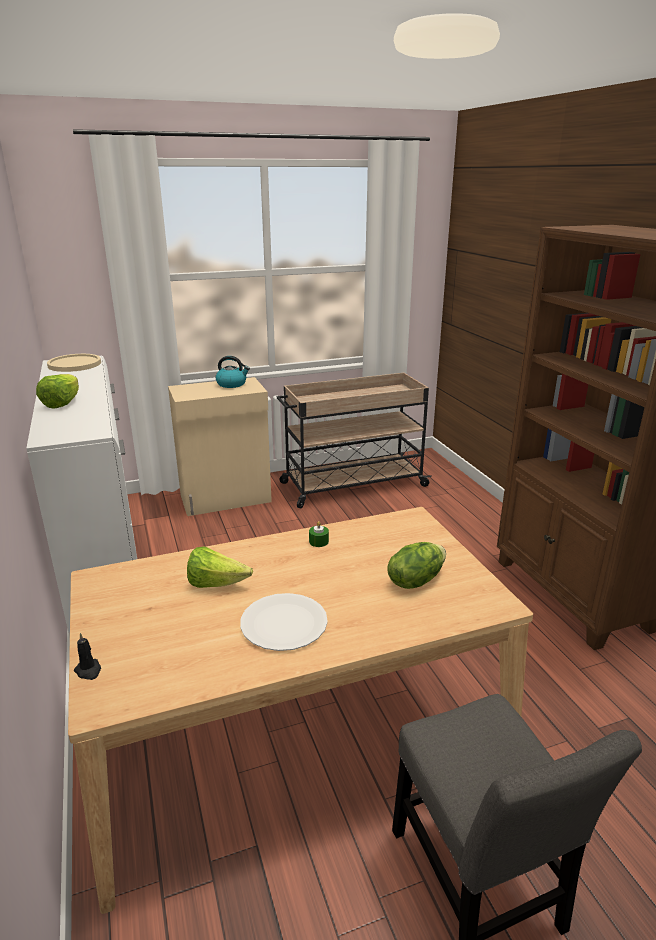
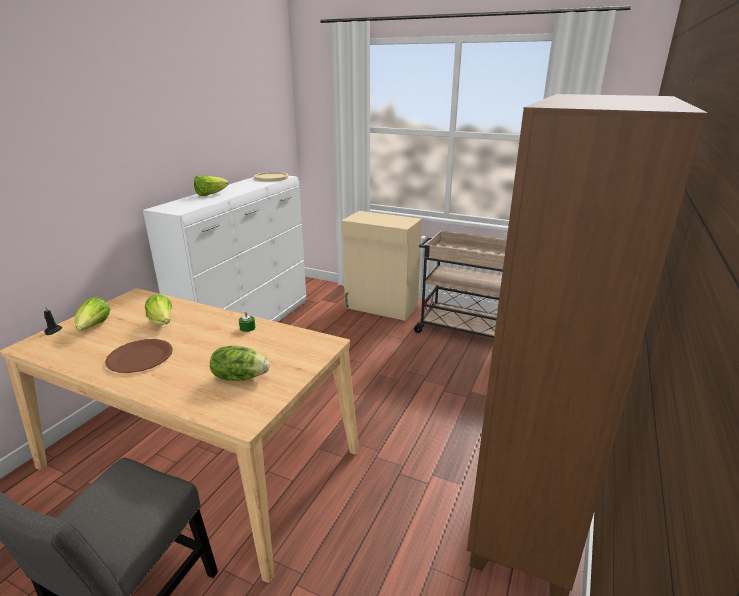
camera: 45 degrees right, 0 degrees up
kettle [215,356,250,388] -> none
white plate [240,593,328,651] -> brown plate [105,339,173,373]
none -> lettuce [74,297,111,331]

